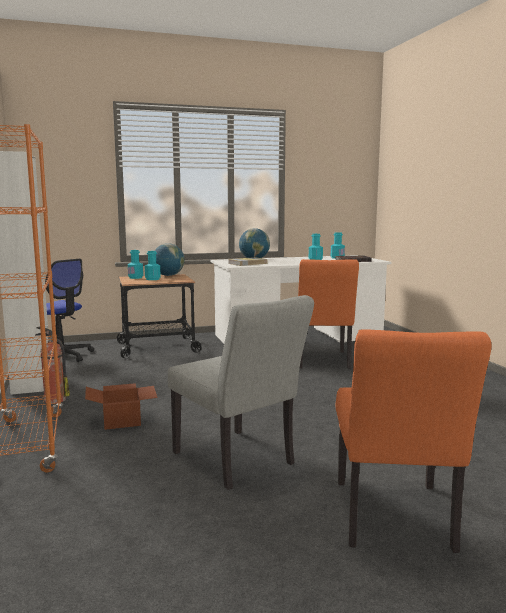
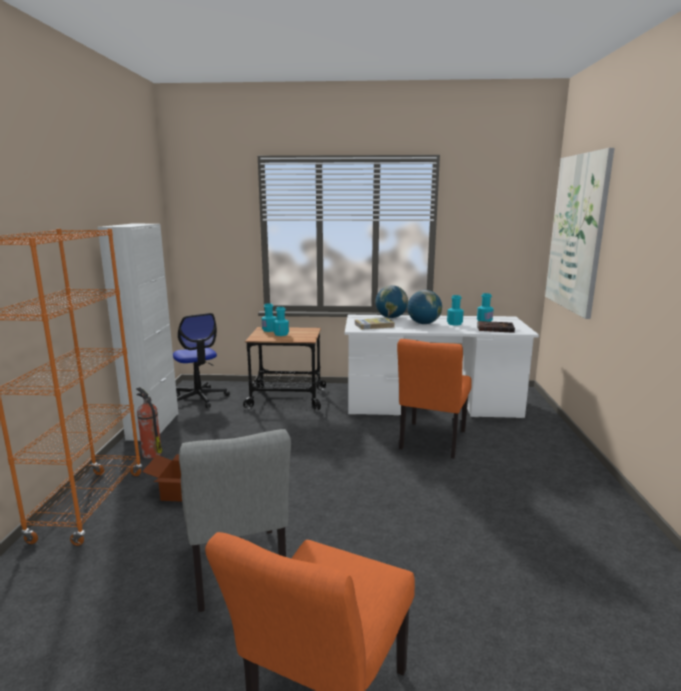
camera: 20 degrees right, 5 degrees up
globe [154,243,184,276] -> globe moved to [407,290,442,324]
none -> picture [545,148,614,319]

